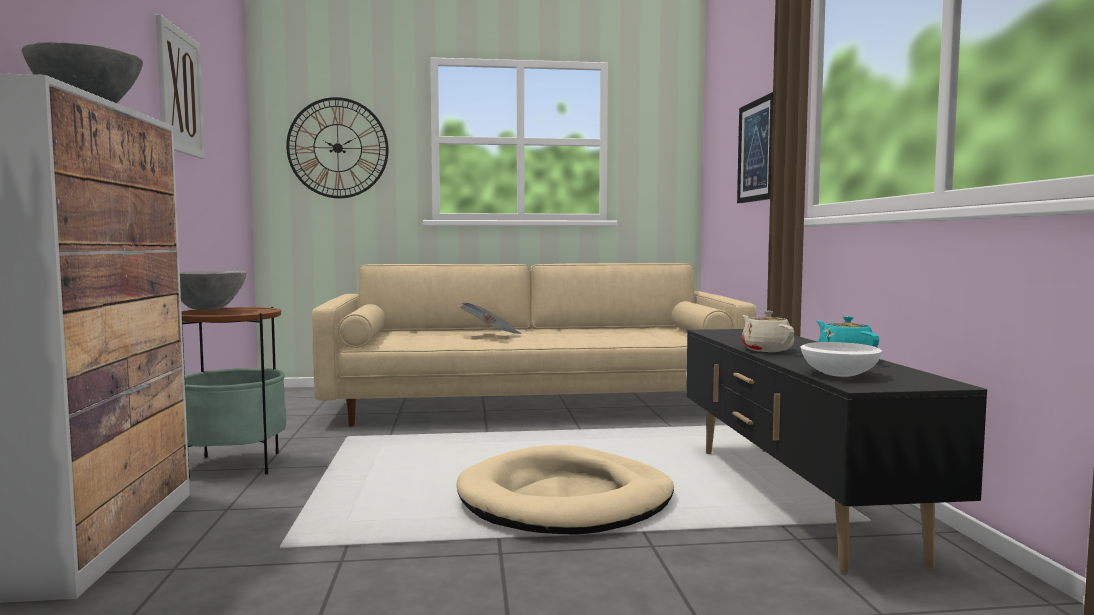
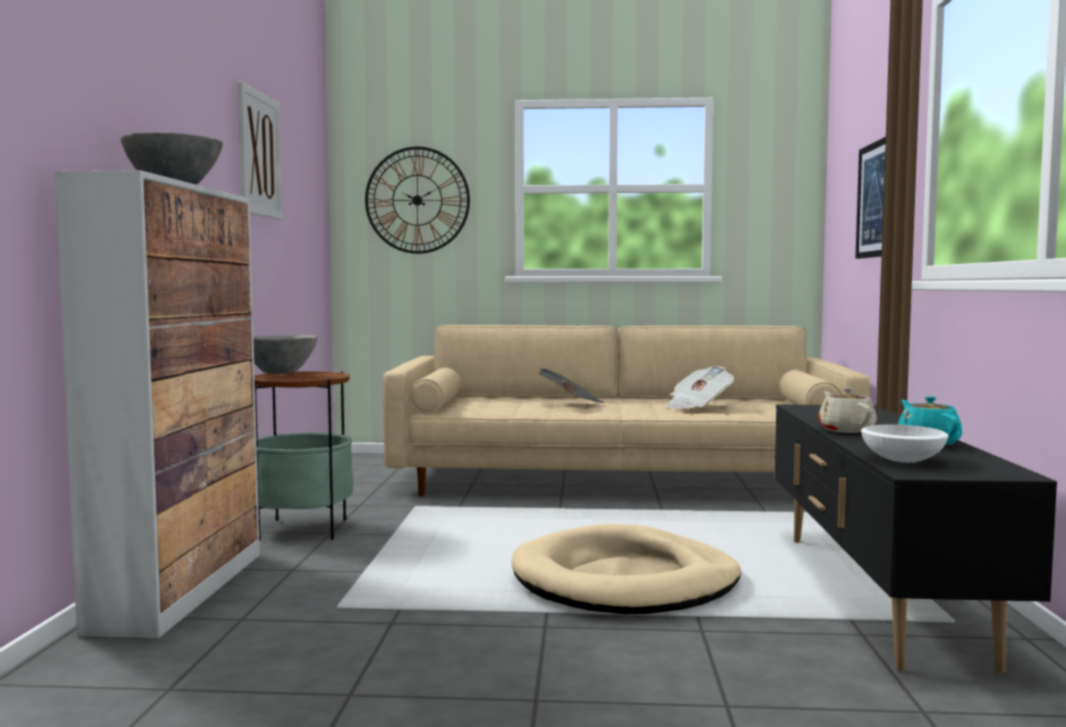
camera: 10 degrees right, 0 degrees up
none -> newspaper [666,366,734,409]

